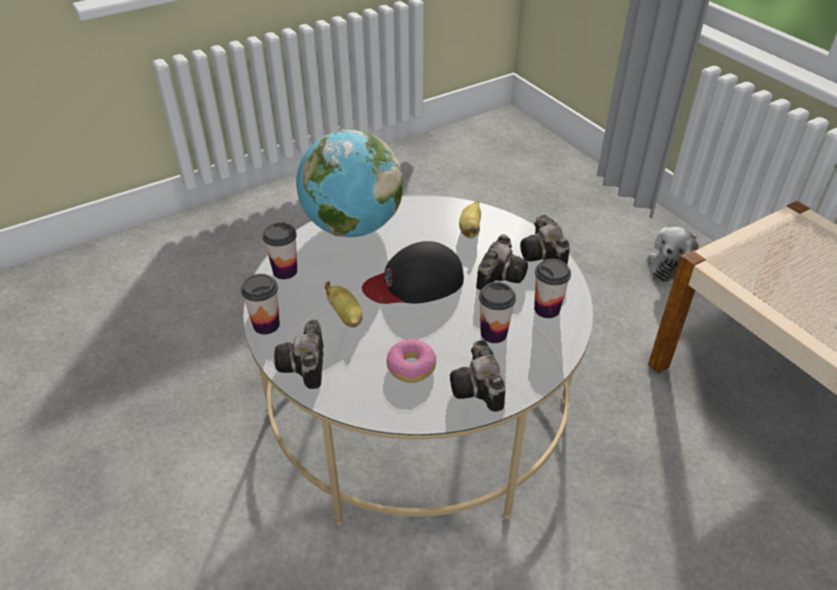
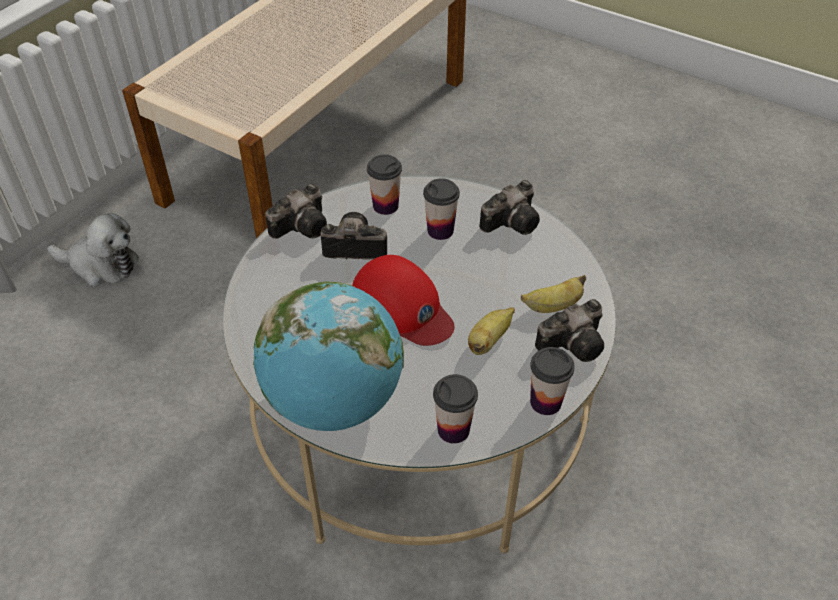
camera: 115 degrees left, 5 degrees up
black cap [362,241,464,304] -> red cap [352,255,454,346]
donut [386,339,436,383] -> none
banana [459,201,481,238] -> banana moved to [521,275,586,313]

